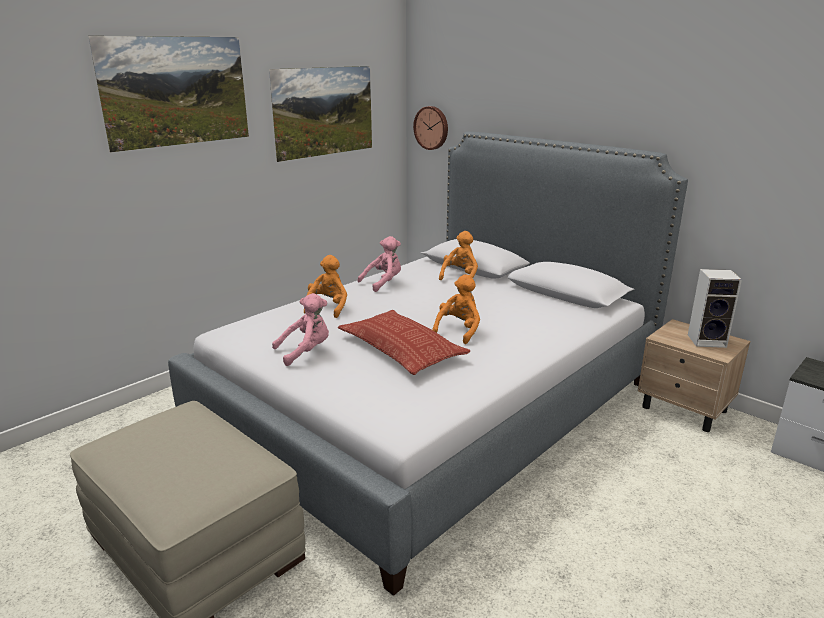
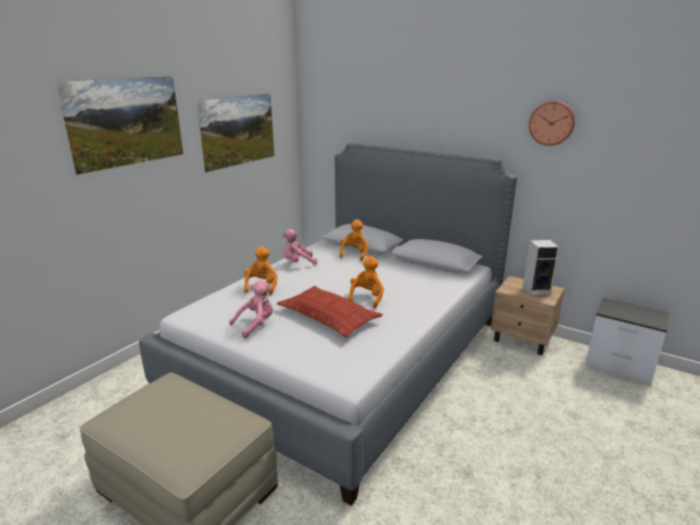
camera: 10 degrees left, 0 degrees up
pink plush toy [358,236,401,292] -> pink plush toy turned 150 degrees counterclockwise [282,229,317,265]
wall clock [413,106,448,150] -> wall clock moved to [529,101,575,146]

